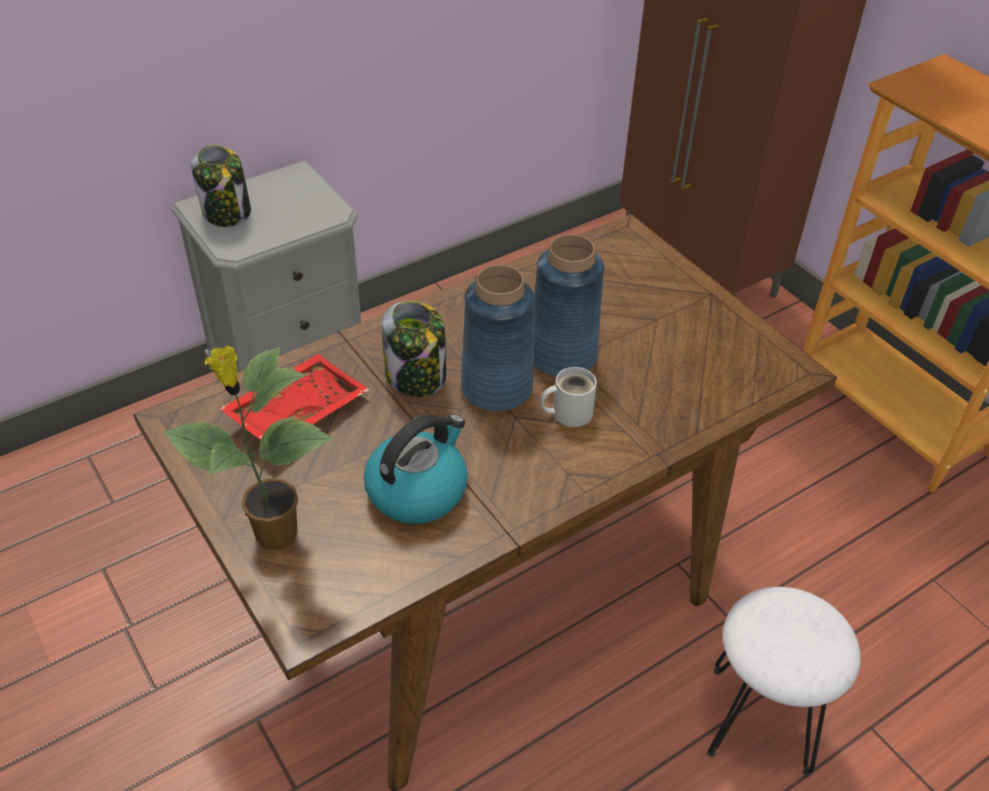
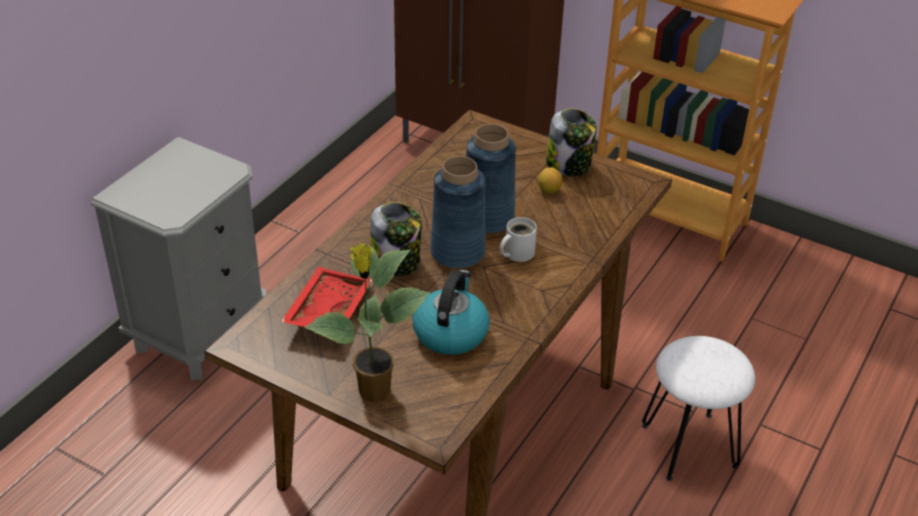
camera: 25 degrees left, 5 degrees down
jar [191,145,251,227] -> jar moved to [546,108,596,177]
none -> lemon [538,167,562,194]

